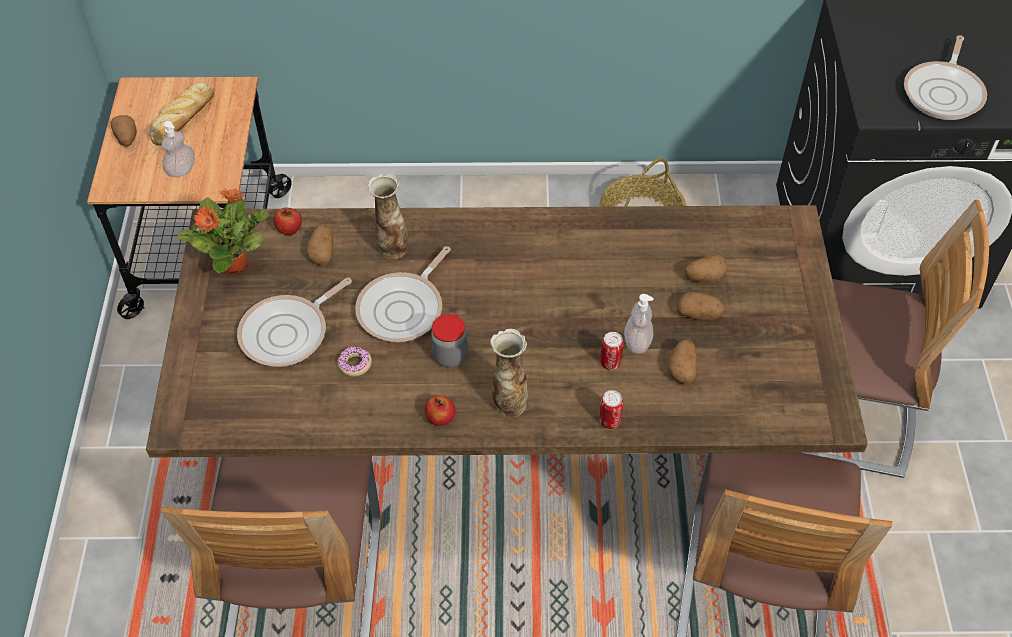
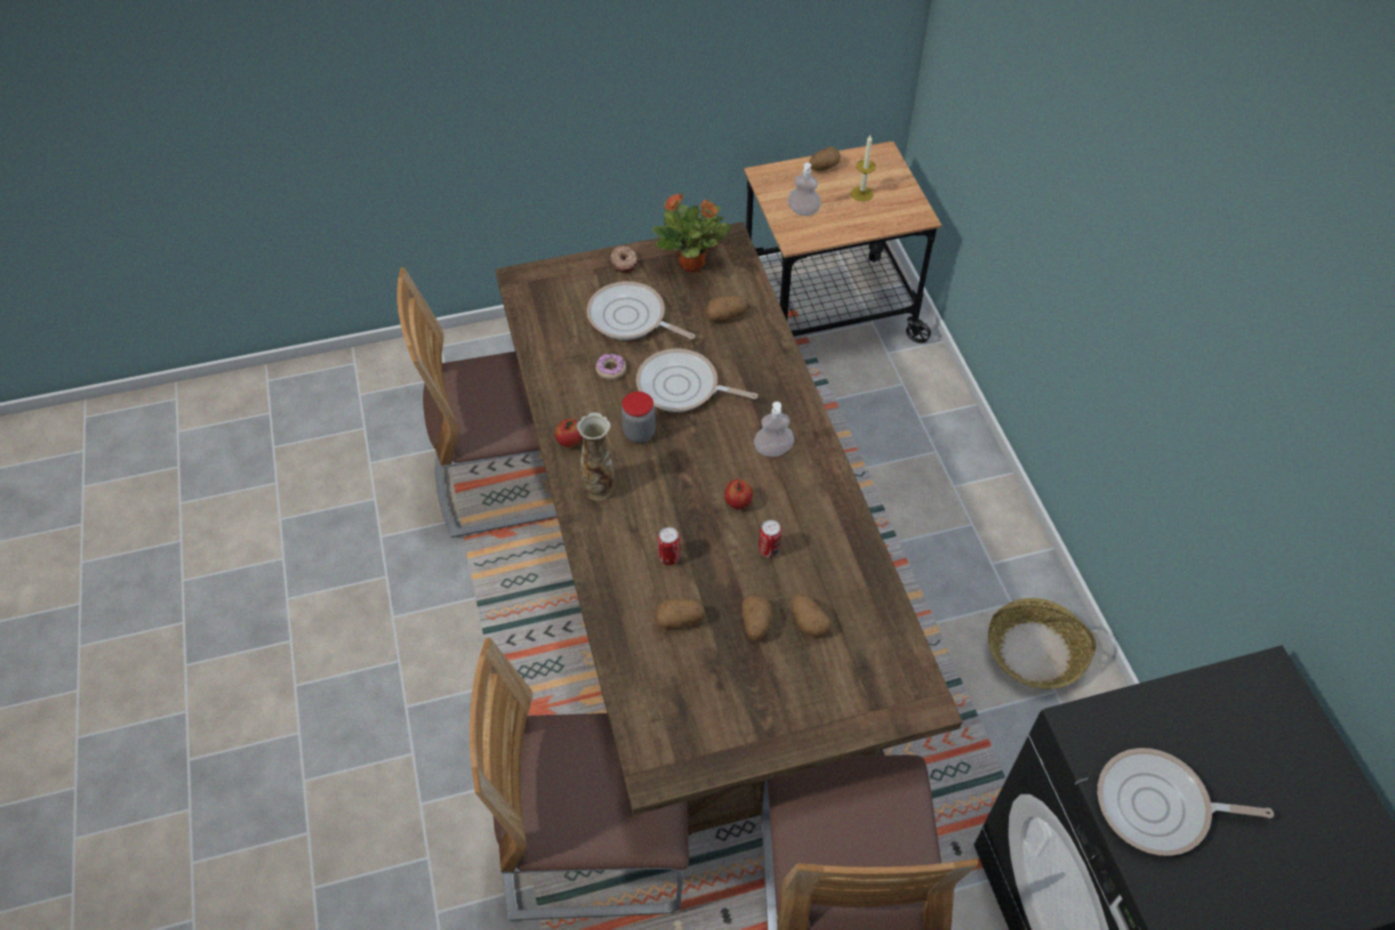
camera: 75 degrees right, 0 degrees up
bread [149,82,214,146] -> candle [851,135,876,202]
apple [274,207,302,235] -> apple moved to [724,479,753,509]
vase [368,173,408,259] -> none
can [599,390,623,429] -> can moved to [759,520,782,558]
soap dispenser [624,294,654,354] -> soap dispenser moved to [754,402,794,457]
none -> donut [610,246,637,273]

